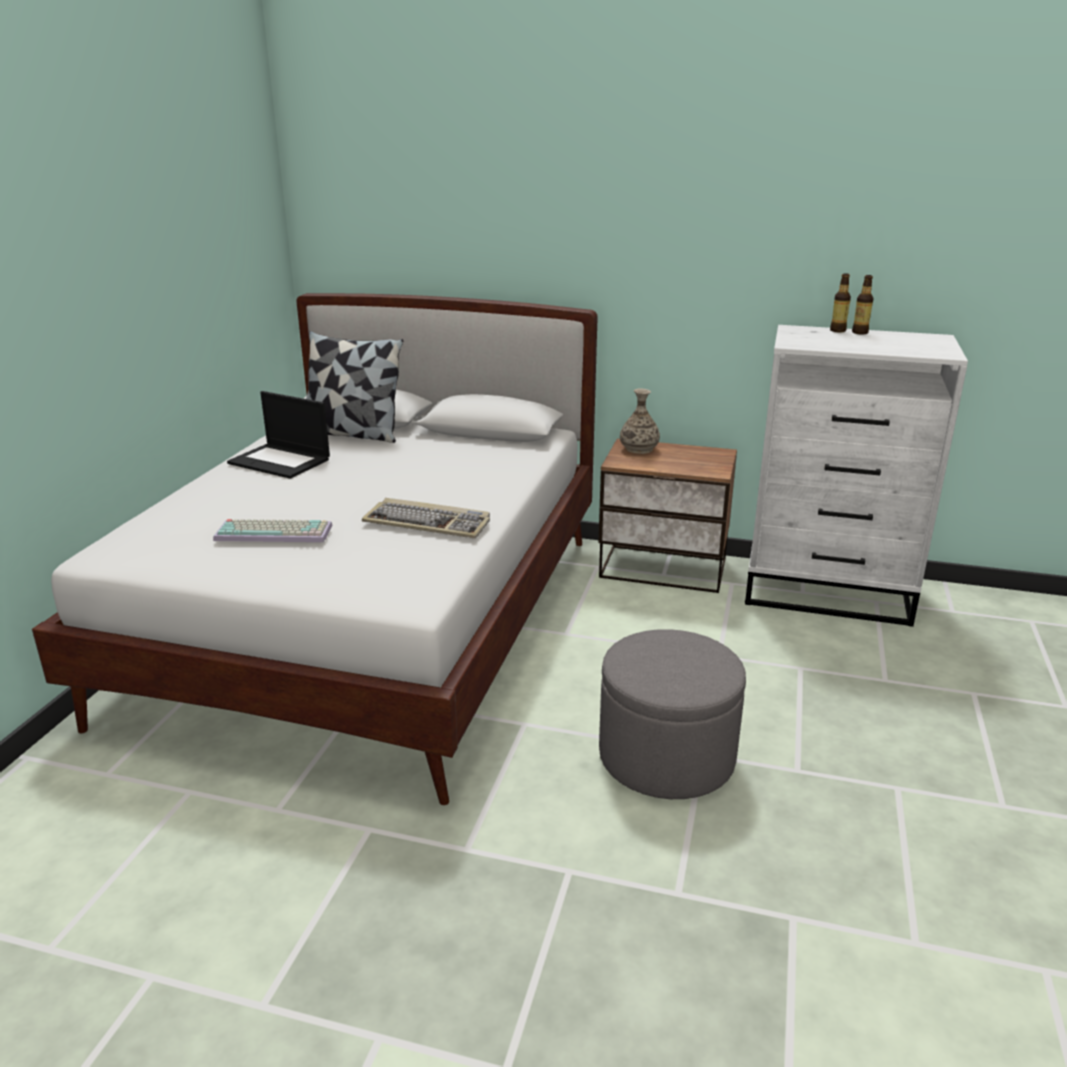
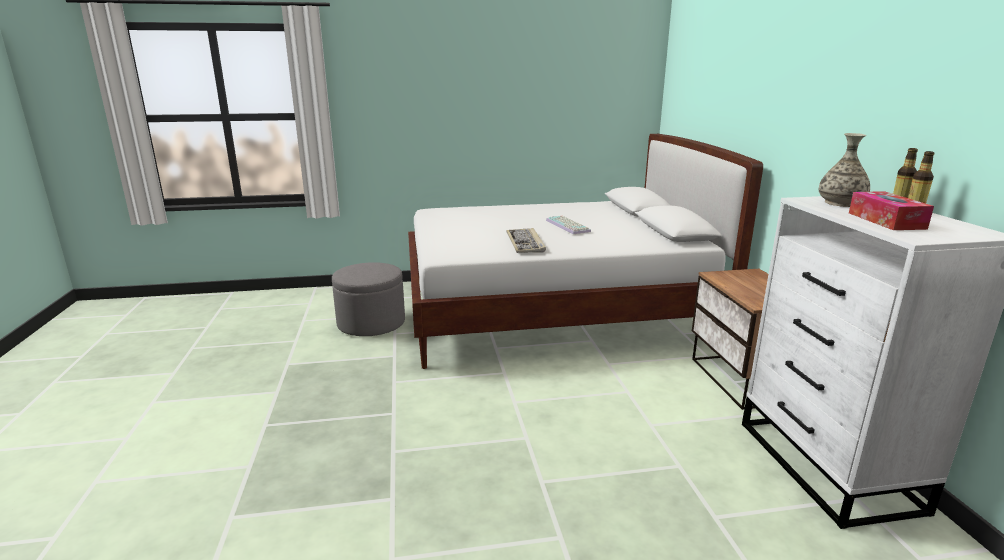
camera: 65 degrees right, 5 degrees down
keyboard [213,519,333,542] -> keyboard moved to [546,216,591,234]
laptop [227,391,330,479] -> none
pillow [306,331,403,443] -> none
grey ottoman [599,629,746,799] -> grey ottoman moved to [332,262,405,336]
vase [620,388,660,454] -> vase moved to [819,133,870,207]
none -> tissue box [849,191,934,230]

